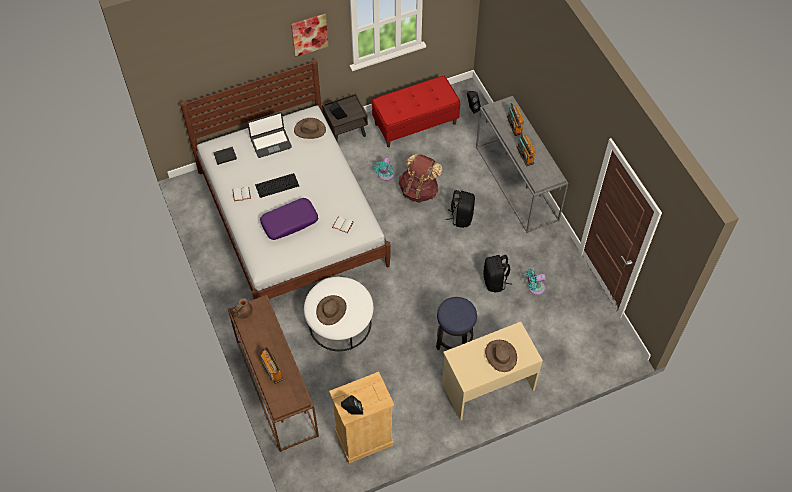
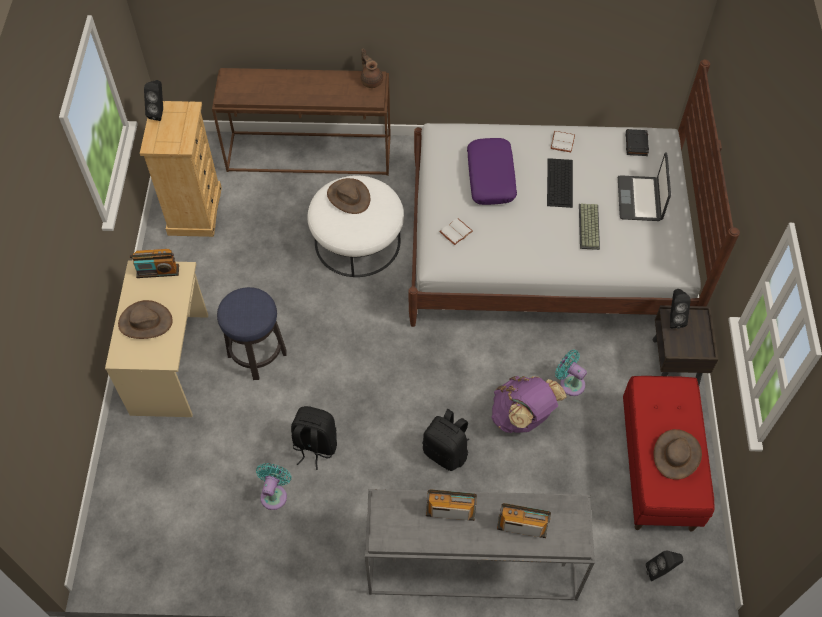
camera: 115 degrees right, 0 degrees up
radio [261,347,284,384] -> radio moved to [130,249,179,278]
picture [291,14,328,57] -> none
brown hat [294,118,326,139] -> brown hat moved to [653,429,702,480]
brown backpack [399,153,443,203] -> purple backpack [491,376,567,433]
none -> keyboard [579,204,600,250]

